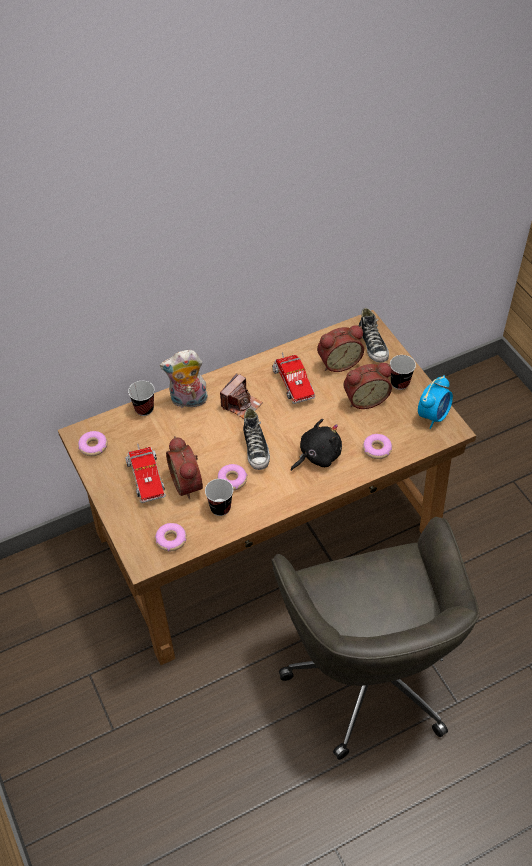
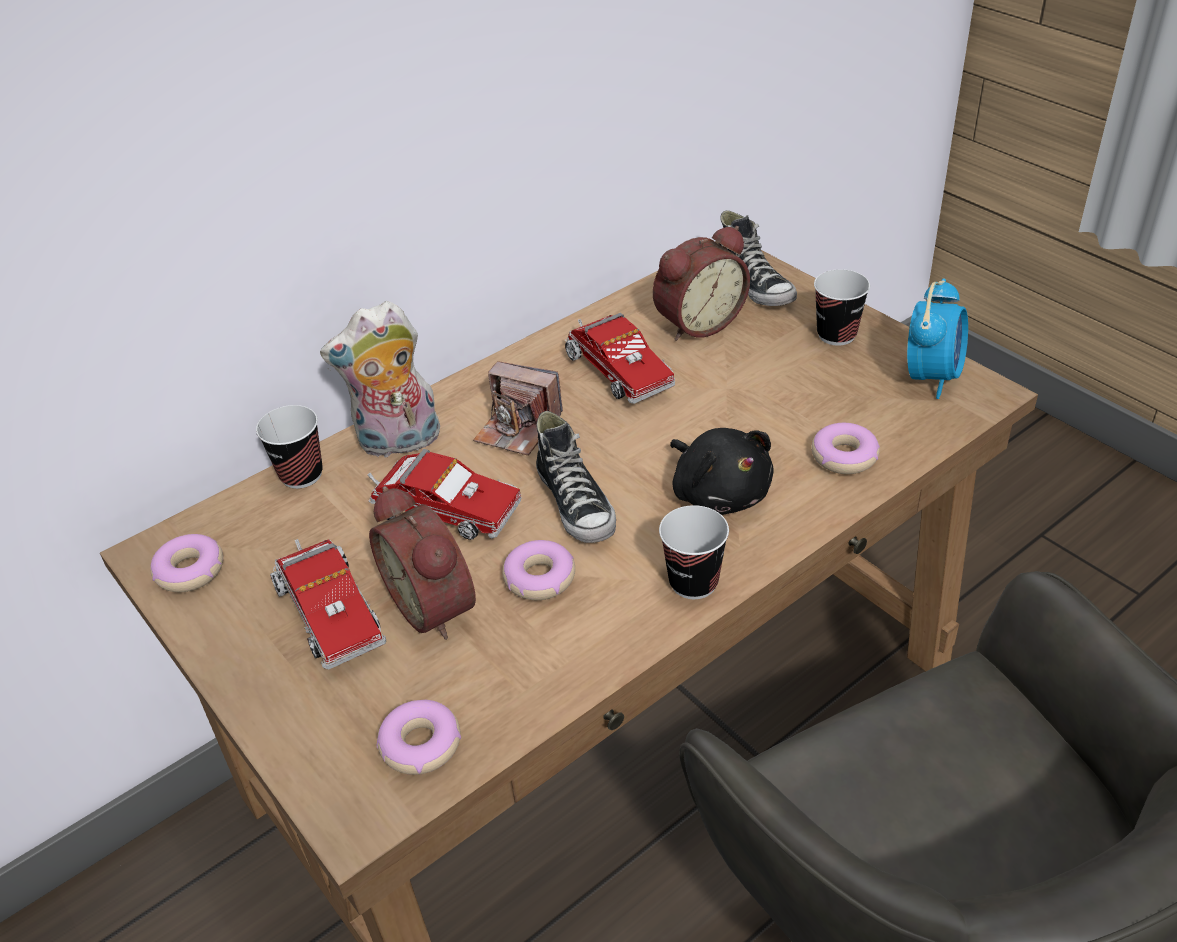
camera: 10 degrees left, 10 degrees down
cup [205,479,233,516] -> cup moved to [659,505,729,599]
camera [220,373,263,419] -> camera turned 90 degrees clockwise [473,361,563,456]
black plush toy [291,419,342,471] -> black plush toy turned 105 degrees clockwise [670,428,774,515]
alarm clock [343,363,392,409] -> none
none -> toy truck [367,449,522,540]

